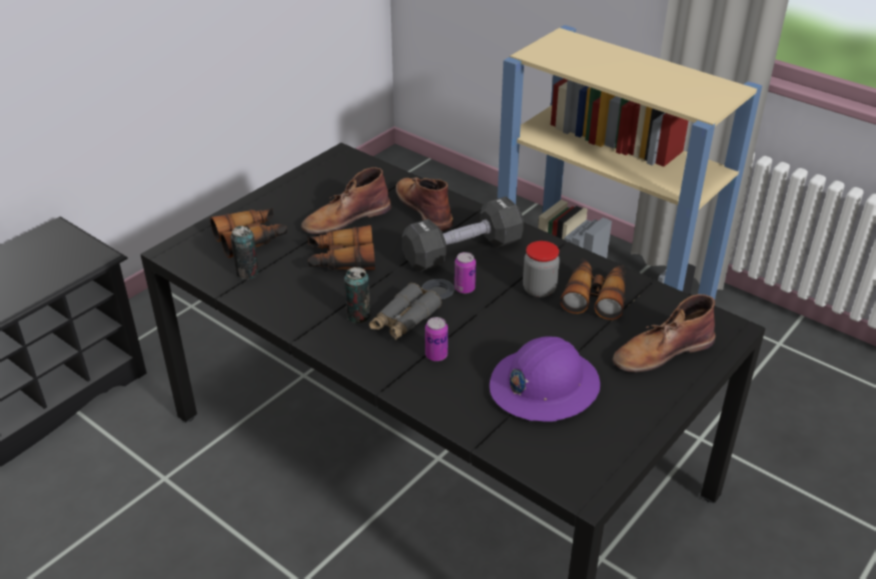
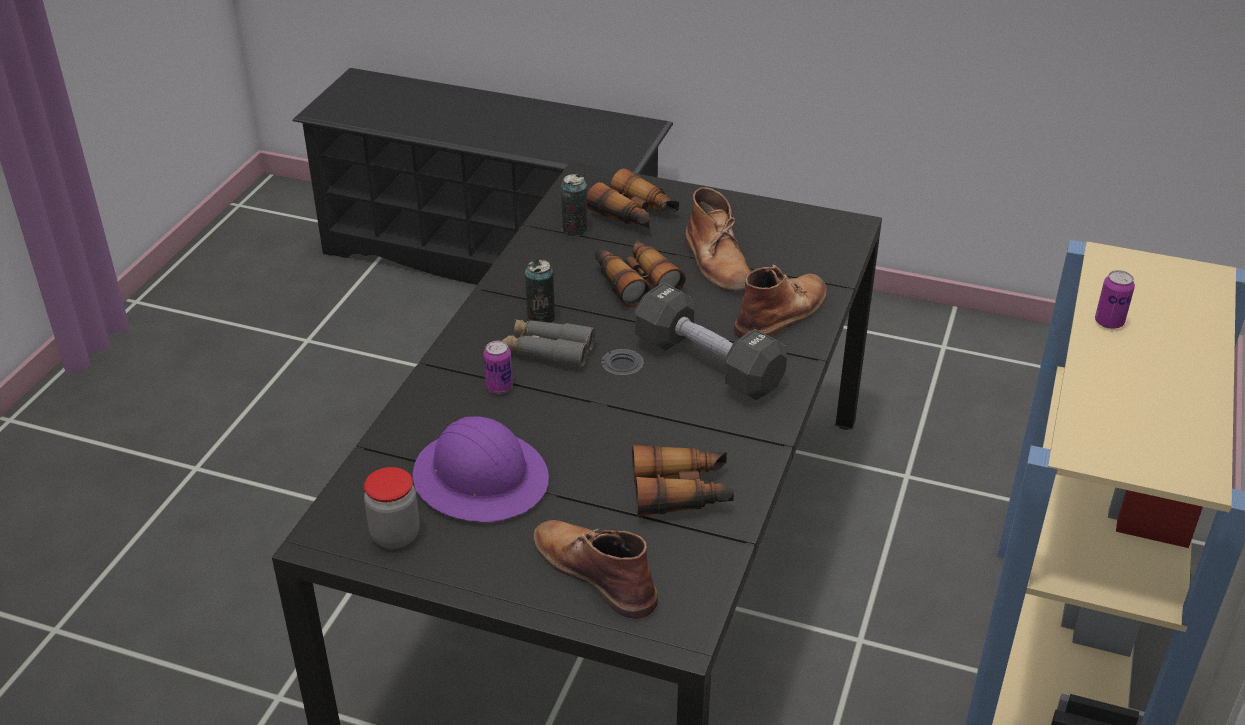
camera: 70 degrees right, 0 degrees up
brown boot [301,167,391,235] -> brown boot turned 150 degrees counterclockwise [685,187,751,292]
can [455,252,476,294] -> can moved to [1095,270,1135,329]
jar [523,241,560,297] -> jar moved to [364,467,419,549]

